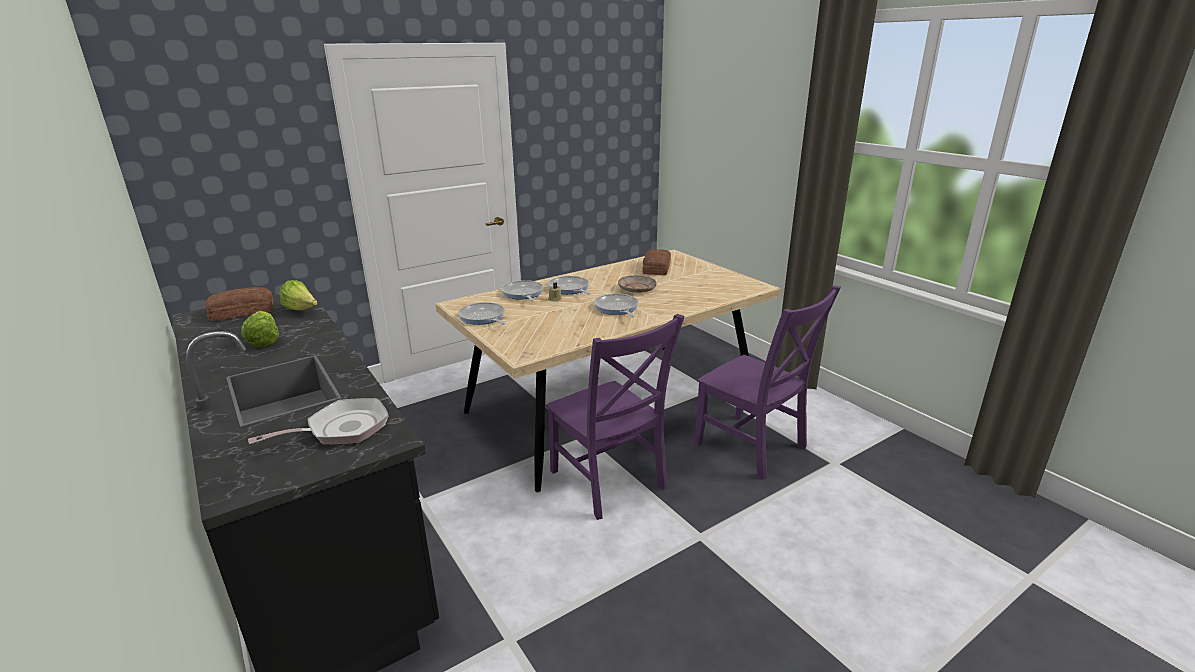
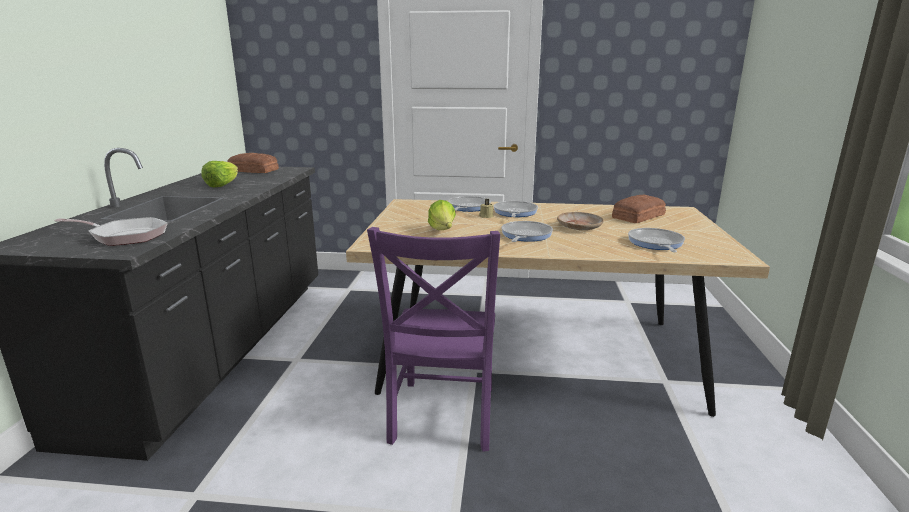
camera: 40 degrees right, 5 degrees down
lettuce [279,280,317,311] -> lettuce moved to [428,200,456,230]
frying pan [458,302,506,325] -> frying pan moved to [628,228,685,252]
purple chair [695,285,841,480] -> none

